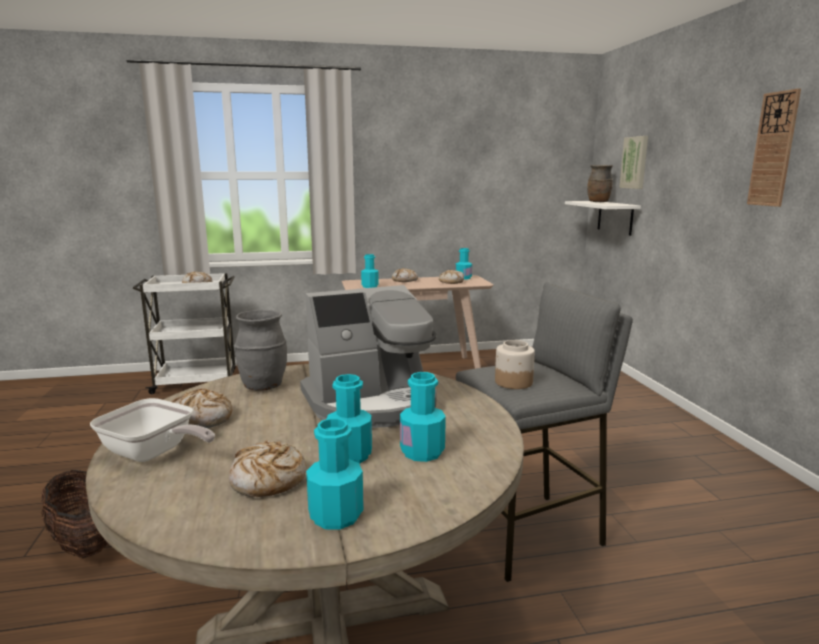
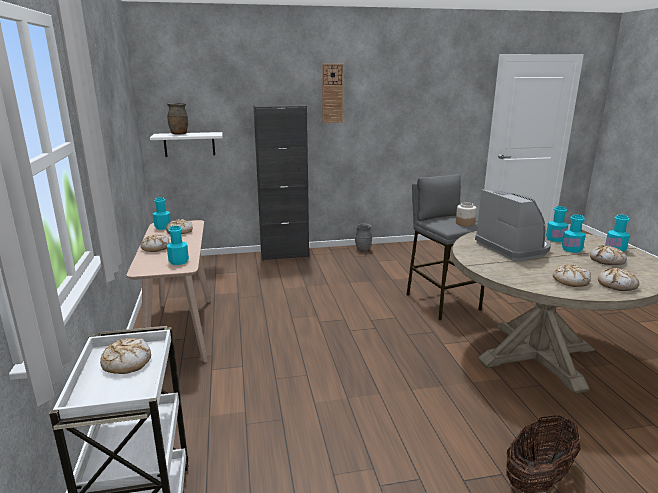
camera: 90 degrees left, 5 degrees up
frying pan [90,398,215,462] -> bread [598,268,639,291]
grey vase [234,310,287,391] -> grey vase moved to [355,223,372,251]
picture [619,136,648,189] -> none
none -> black cabinet [253,104,309,261]

